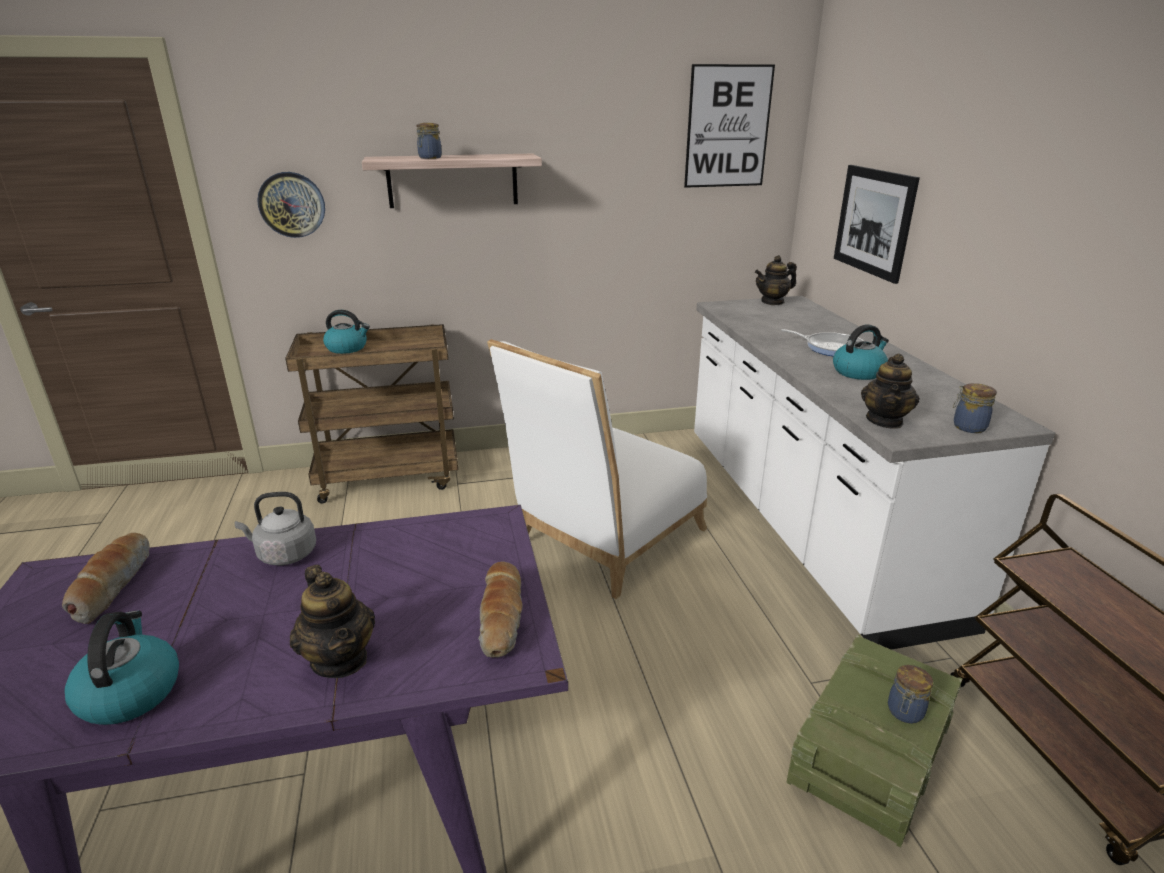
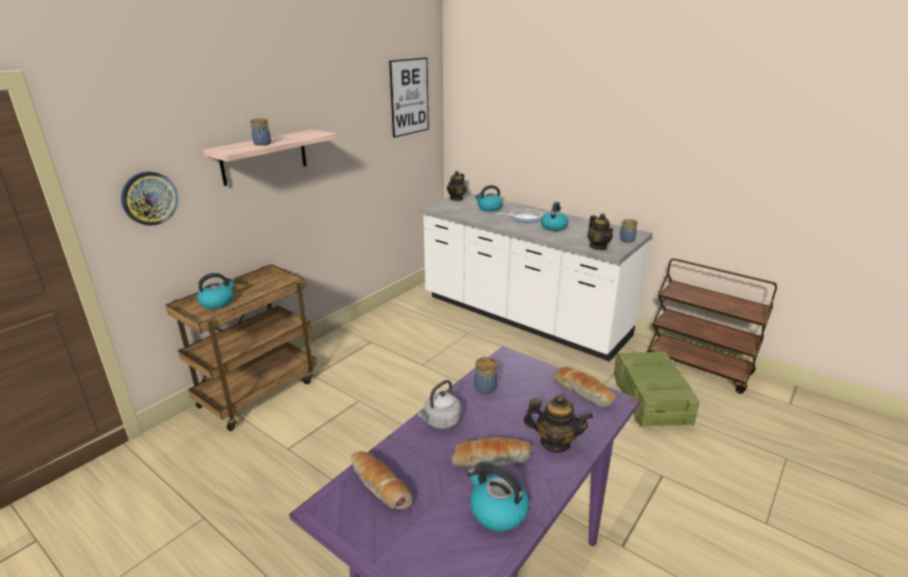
camera: 40 degrees left, 0 degrees up
white chair [487,339,707,599] -> none
picture [834,165,920,284] -> none
jar [888,665,933,724] -> jar moved to [474,357,497,394]
none -> bread [451,437,531,468]
none -> kettle [475,185,503,212]

